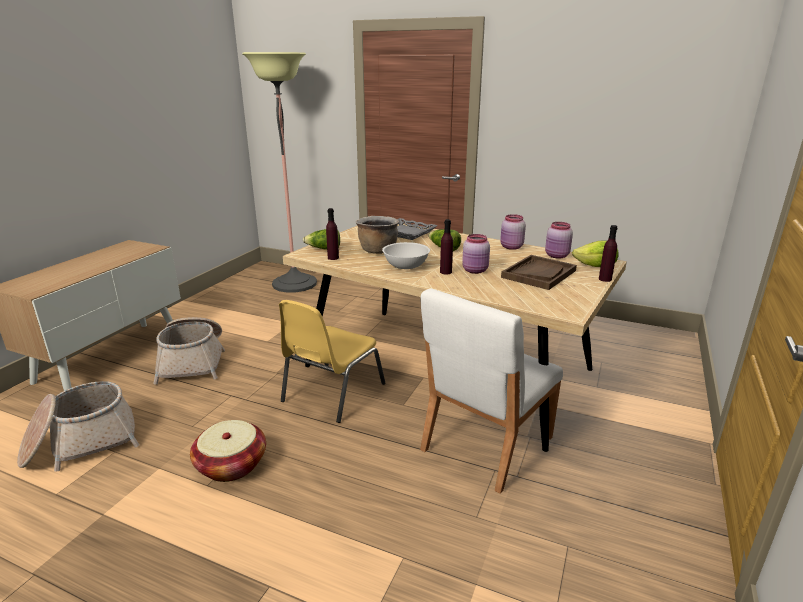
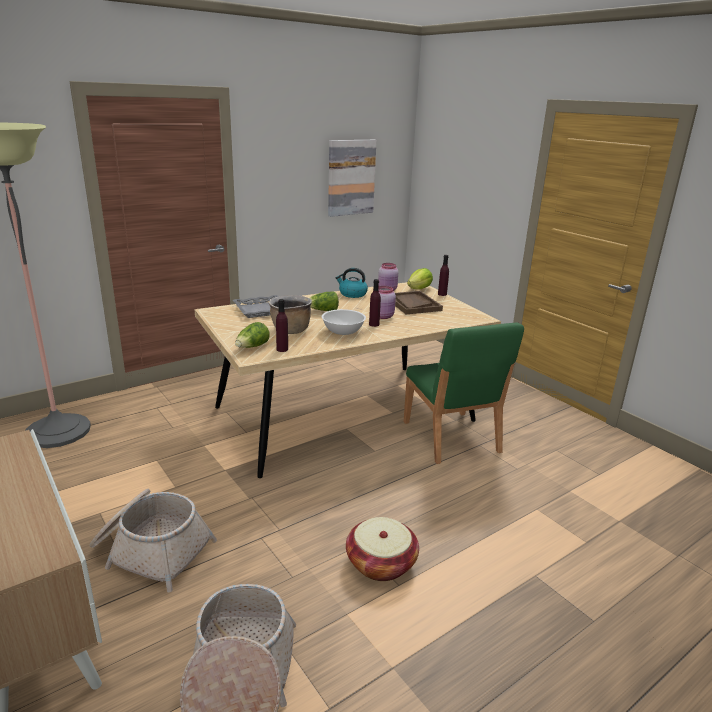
camera: 60 degrees left, 0 degrees up
yellow chair [279,300,385,423] -> none
white chair [420,289,563,494] -> green chair [404,323,524,464]
pink jar [500,214,526,250] -> kettle [336,268,368,298]
none -> picture [328,140,377,217]

